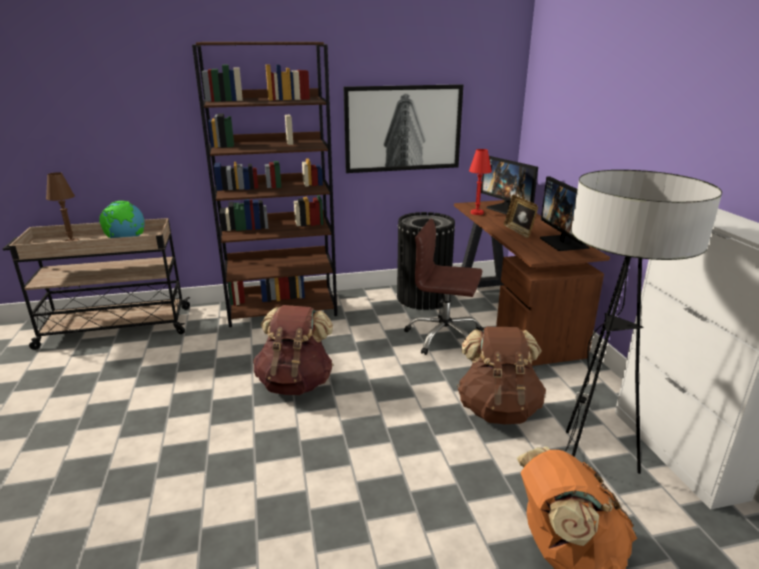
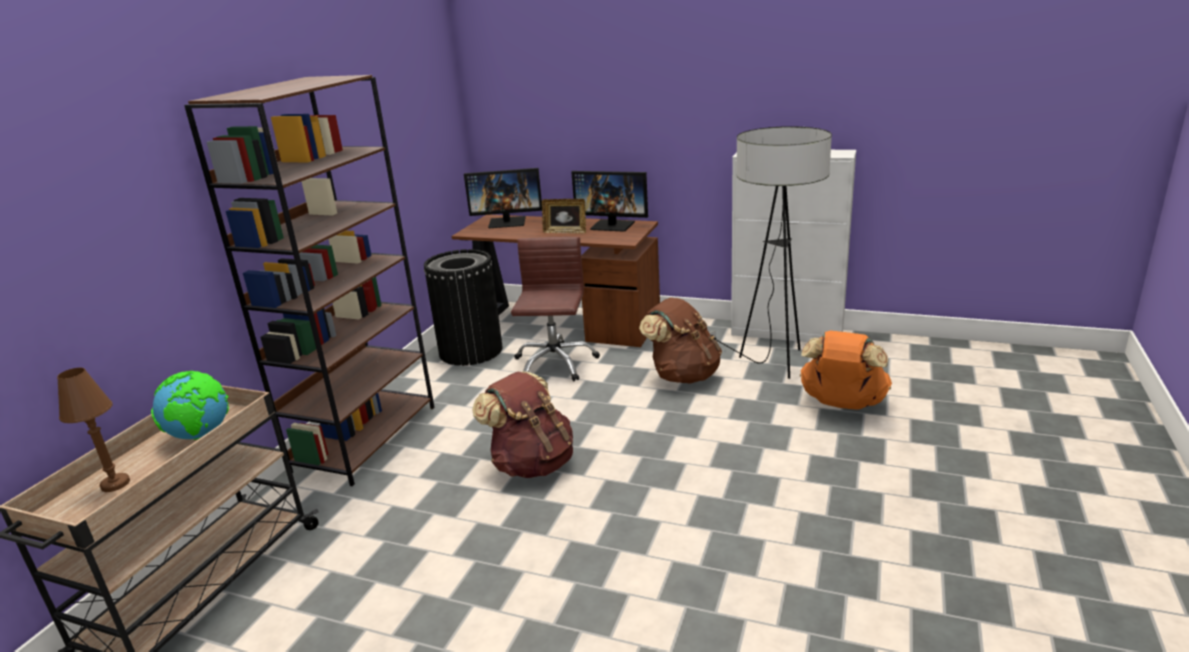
camera: 55 degrees left, 0 degrees up
picture [344,84,463,173] -> none
brown office chair [404,218,483,355] -> brown office chair turned 135 degrees clockwise [511,237,600,381]
red table lamp [469,149,492,215] -> none

